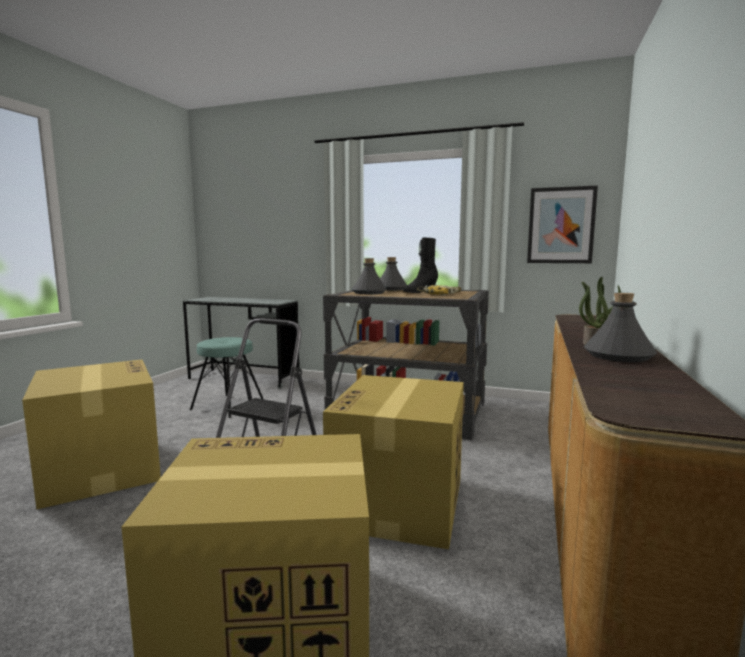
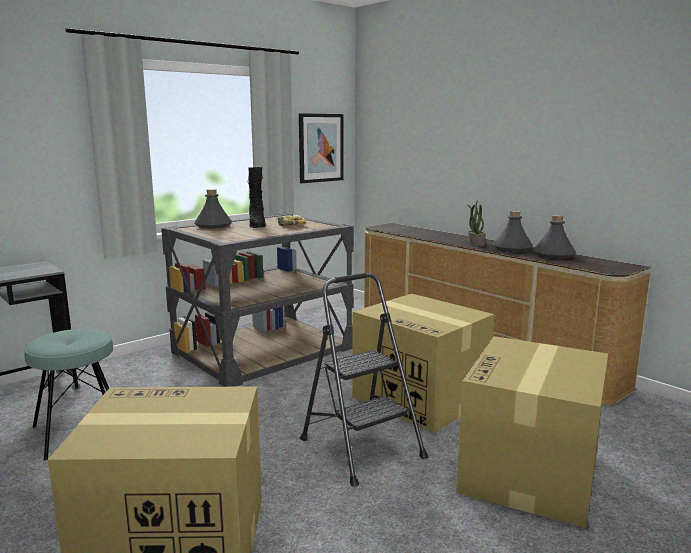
camera: 60 degrees left, 5 degrees up
grey bottle [352,258,387,294] -> grey bottle moved to [533,215,576,259]

